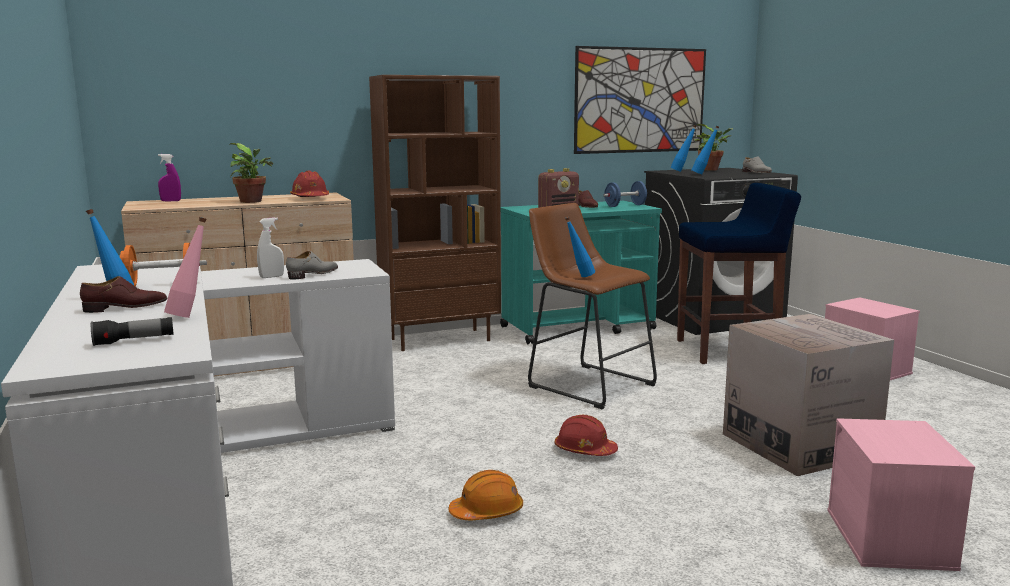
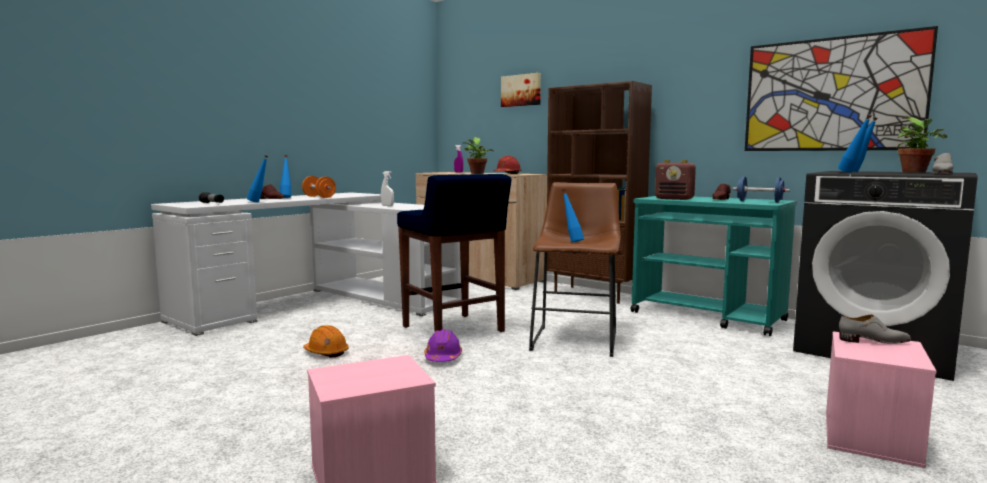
camera: 60 degrees right, 5 degrees down
pink bottle [164,217,207,318] -> blue bottle [247,155,268,202]
grey shoe [286,251,338,280] -> grey shoe moved to [839,314,911,344]
red hard hat [555,415,618,456] -> purple hard hat [424,329,462,362]
blue stool [677,183,801,364] -> blue stool moved to [397,174,511,332]
cardboard box [723,314,894,476] -> none
none -> picture [501,73,541,107]

